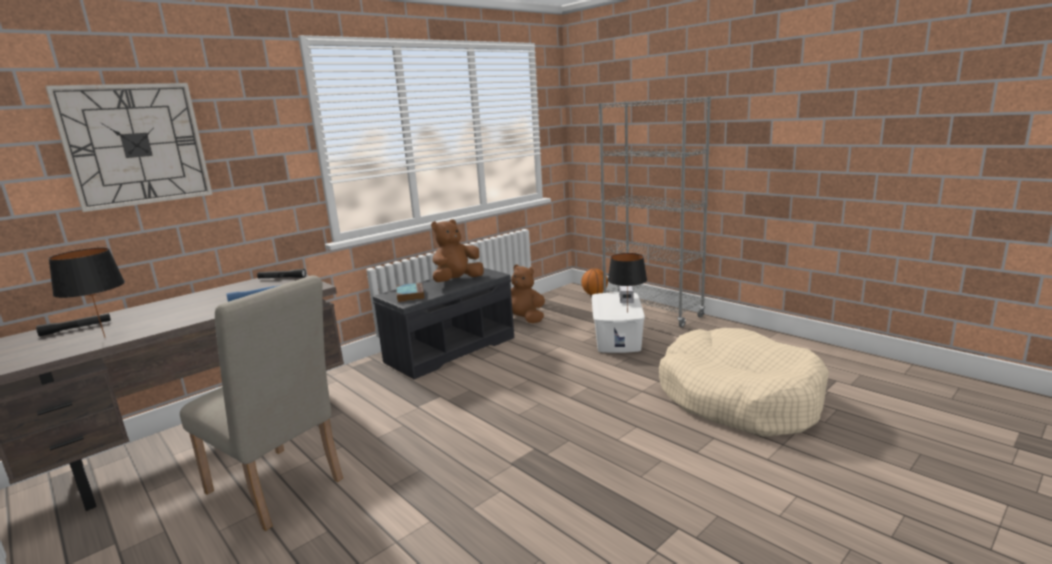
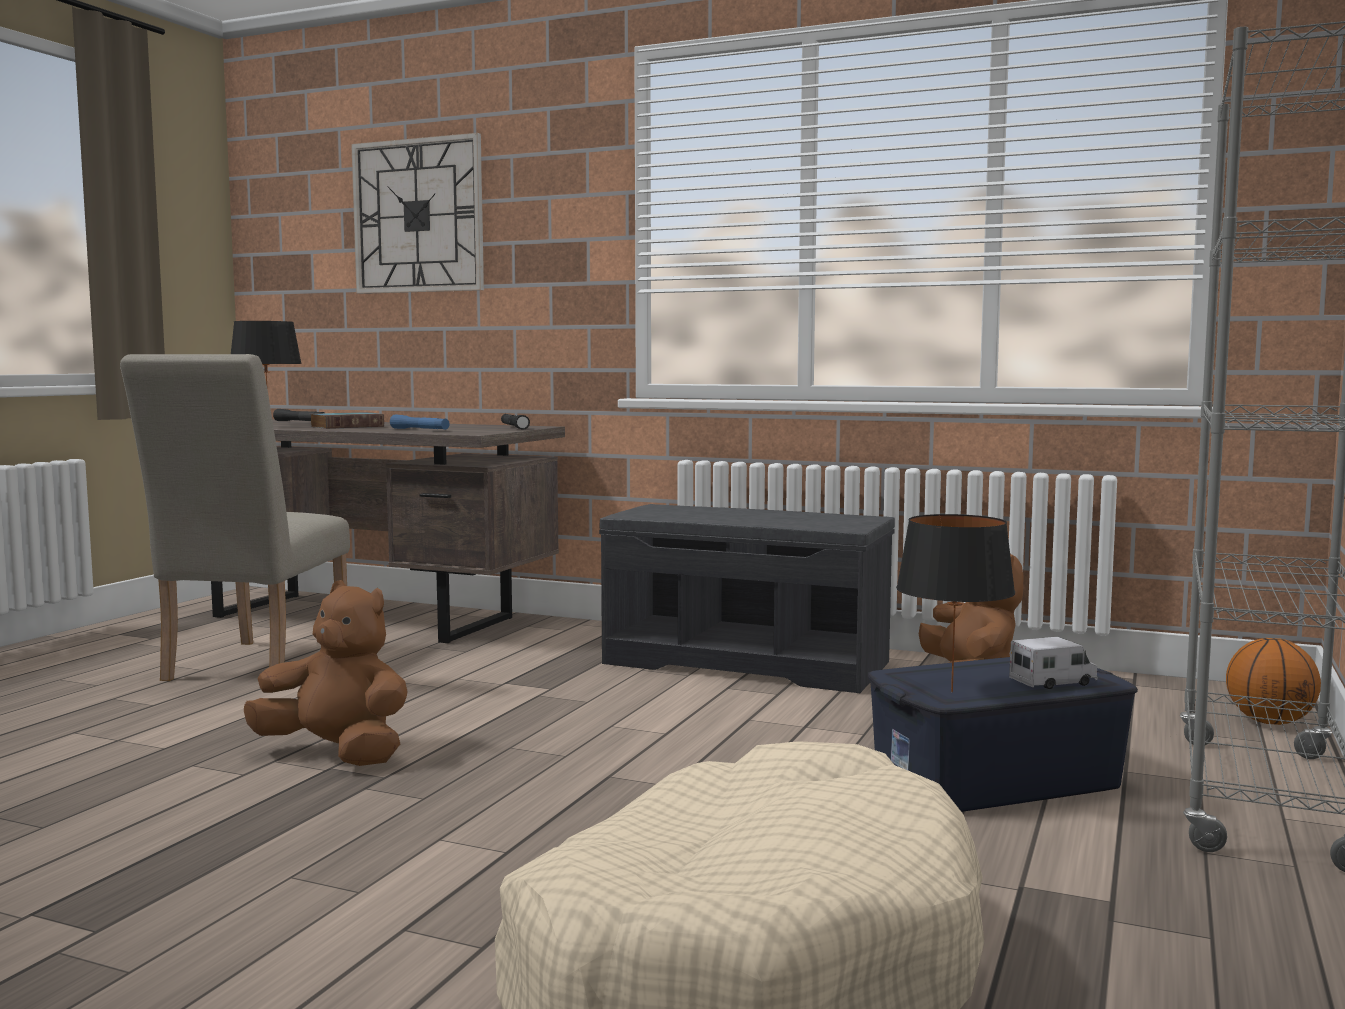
camera: 65 degrees right, 10 degrees down
book [396,282,425,302] -> book moved to [310,412,384,429]
brown plush toy [431,219,484,282] -> brown plush toy moved to [244,580,408,766]
white storage box [592,292,645,353] -> blue storage box [868,657,1138,812]

